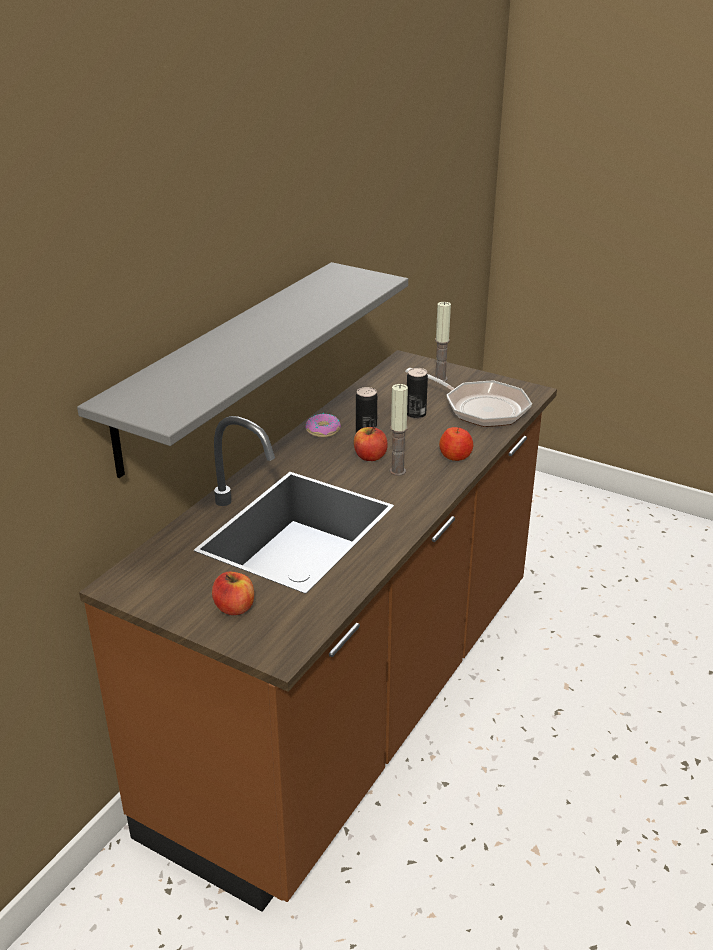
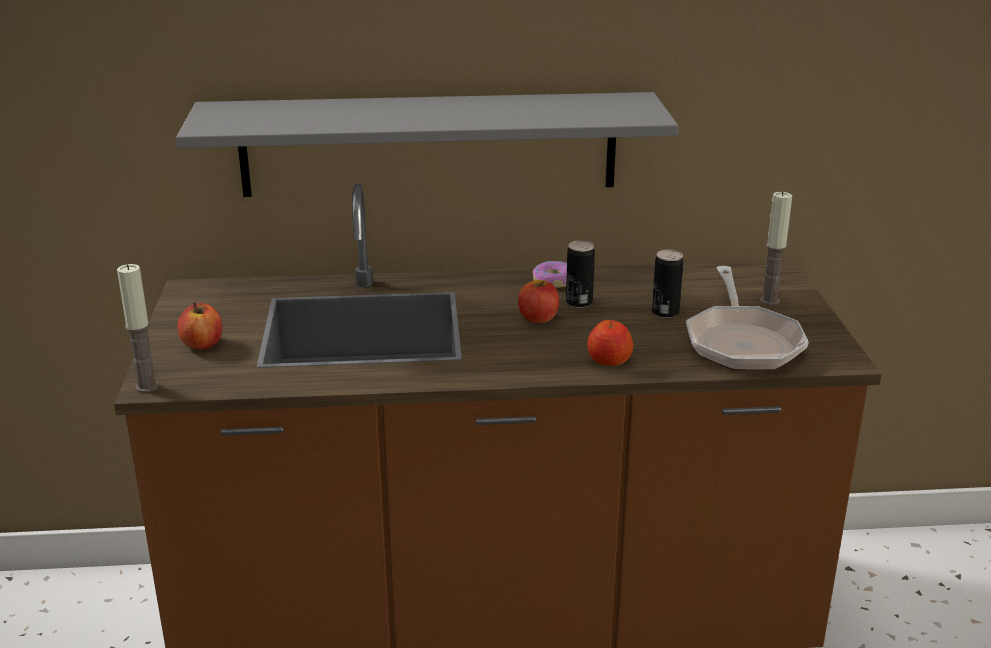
camera: 55 degrees right, 5 degrees down
candle [390,384,408,476] -> candle moved to [117,264,159,392]

